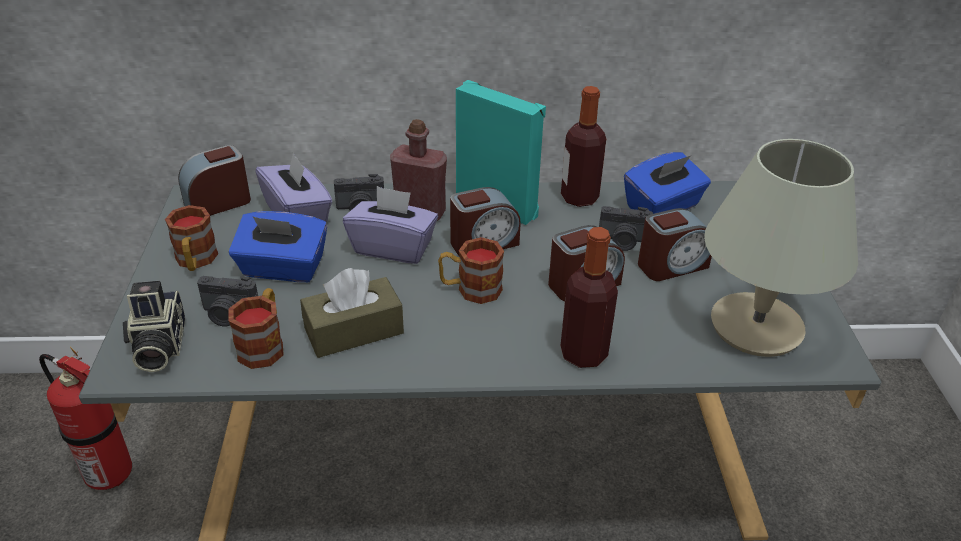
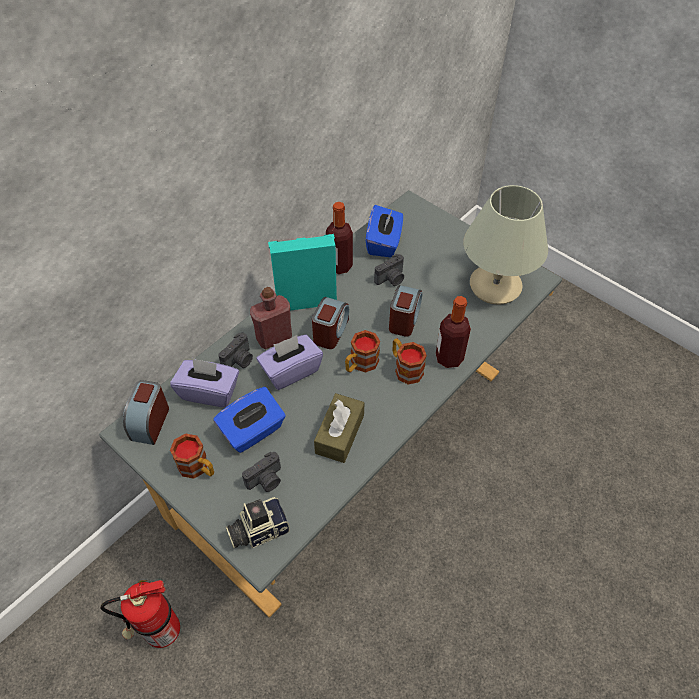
camera: 45 degrees left, 15 degrees up
camera [123,281,185,372] -> camera turned 120 degrees clockwise [226,497,290,548]
mug [229,288,284,369] -> mug moved to [393,338,427,384]
alarm clock [638,208,712,281] -> none

